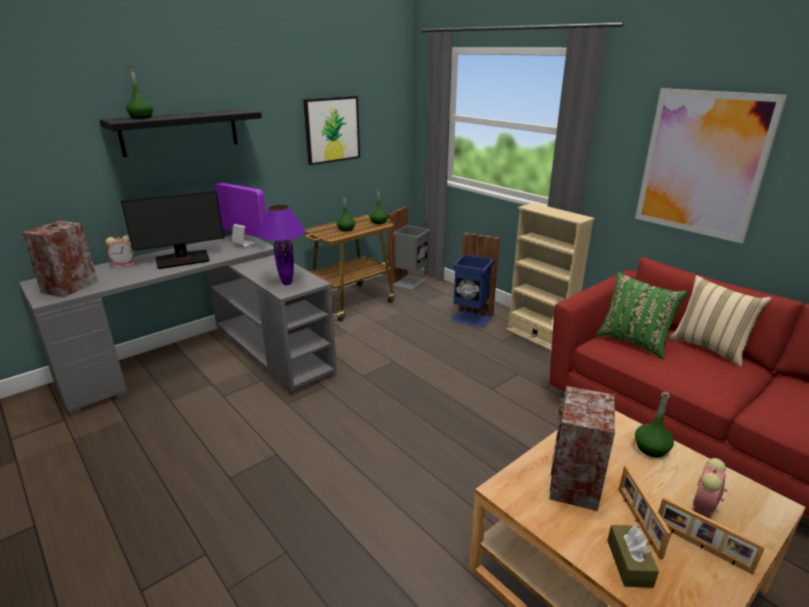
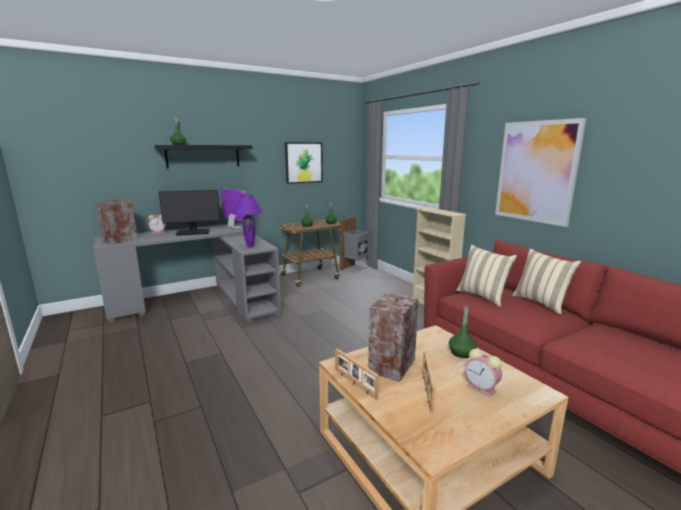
camera: 10 degrees right, 10 degrees down
blue trash can [450,232,500,328] -> none
green pillow [596,272,688,360] -> beige pillow [456,245,517,307]
brown tissue box [607,525,659,588] -> none
picture frame [658,496,765,575] -> picture frame moved to [335,349,379,400]
alarm clock [692,458,728,519] -> alarm clock turned 90 degrees counterclockwise [465,349,502,397]

